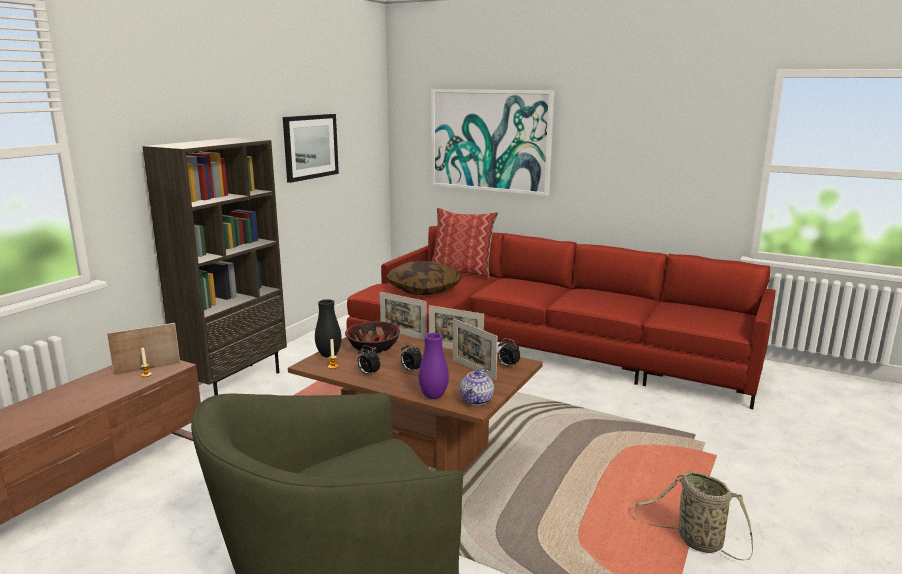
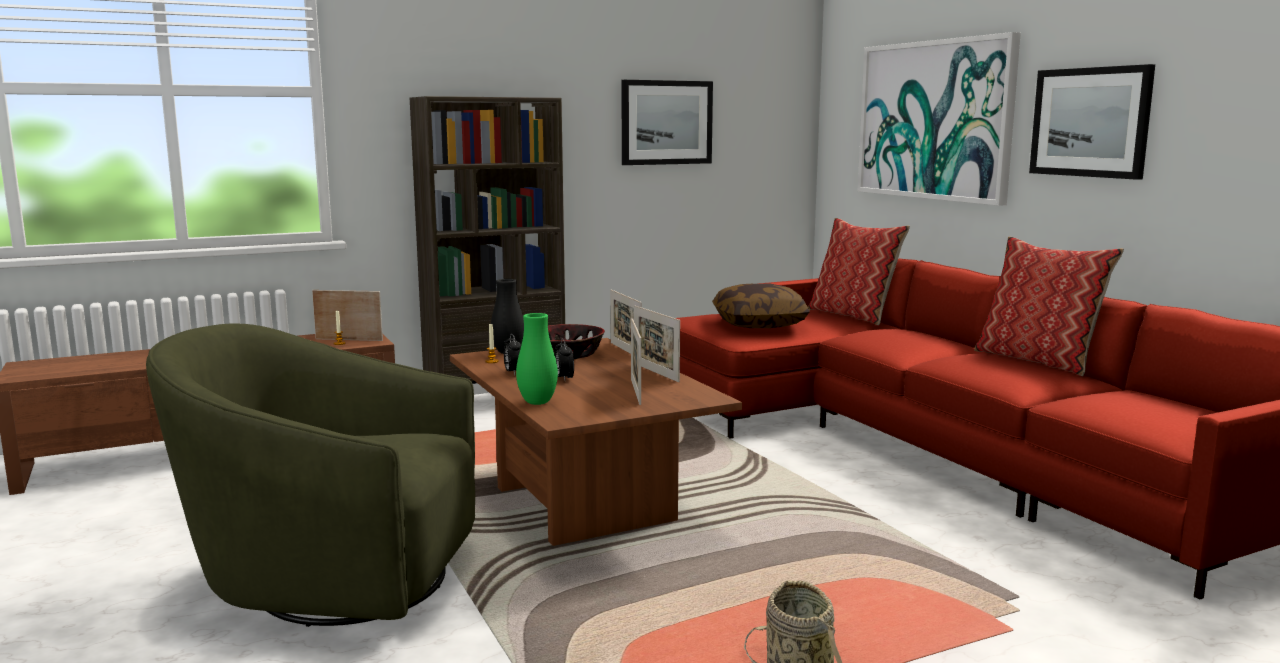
camera: 35 degrees right, 5 degrees down
purple vase [419,333,449,399] -> green vase [516,313,558,405]
teapot [460,368,494,406] -> none
alarm clock [498,338,521,368] -> none
none -> pillow [974,236,1124,376]
none -> picture [1029,64,1155,180]

